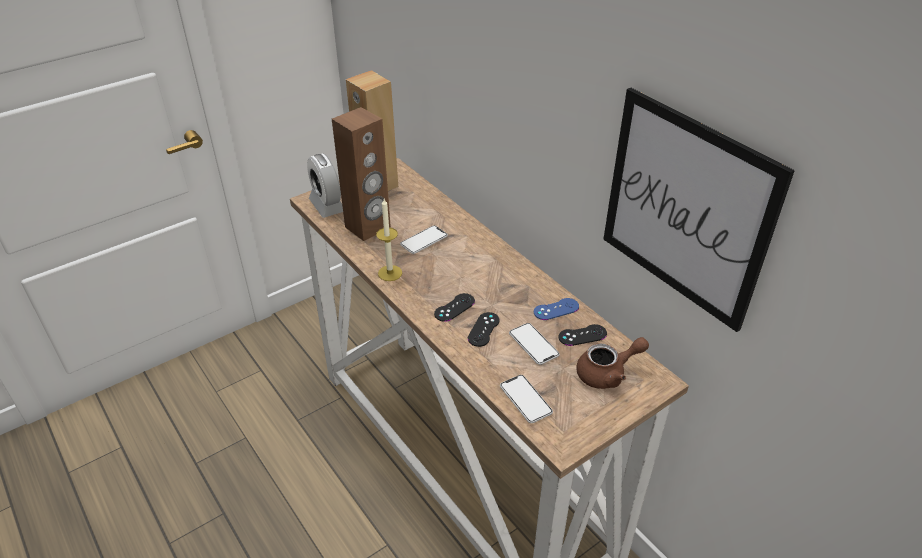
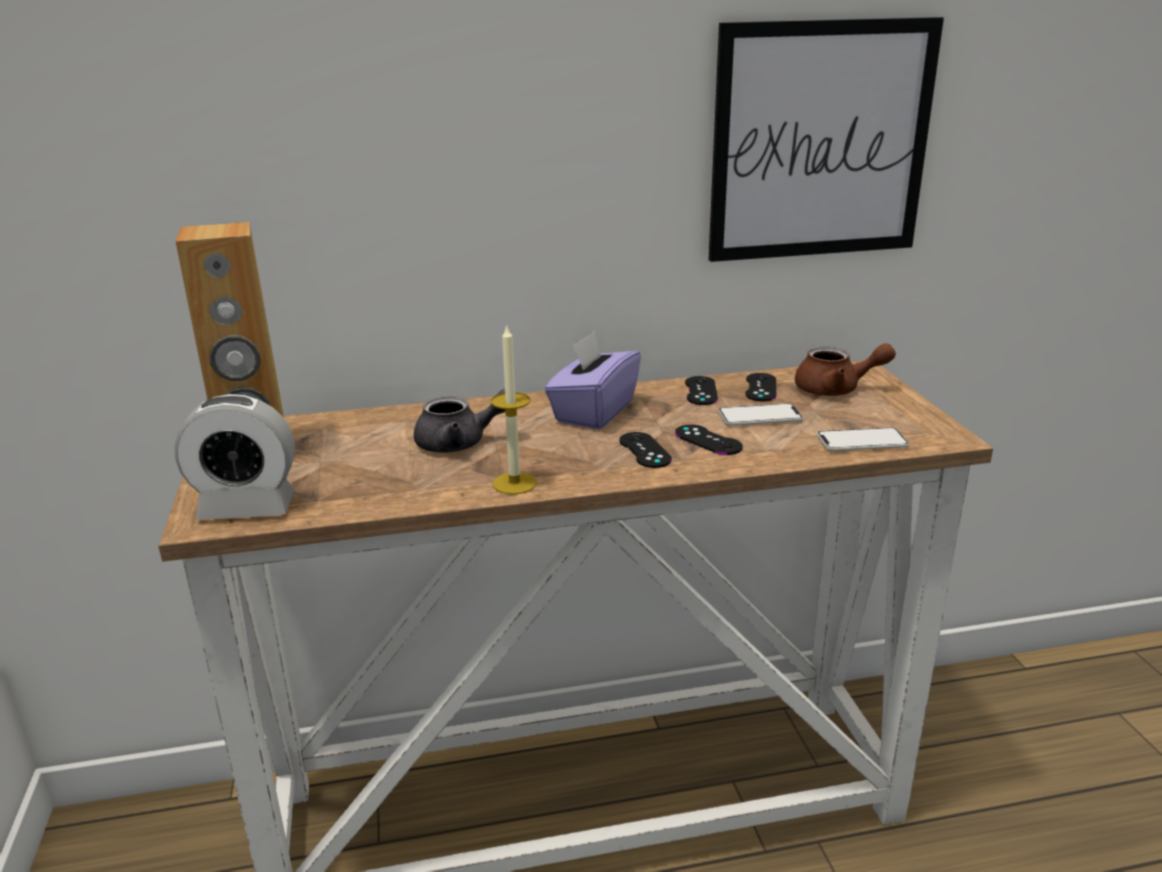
camera: 65 degrees left, 15 degrees down
brown speaker [332,107,391,241] -> none
phone [400,226,448,254] -> grey teapot [414,389,505,453]
blue game controller [534,298,579,320] -> black game controller [685,376,718,405]
brown teapot [576,337,649,389] -> brown teapot turned 90 degrees clockwise [795,343,896,396]
none -> purple tissue box [544,331,641,430]

